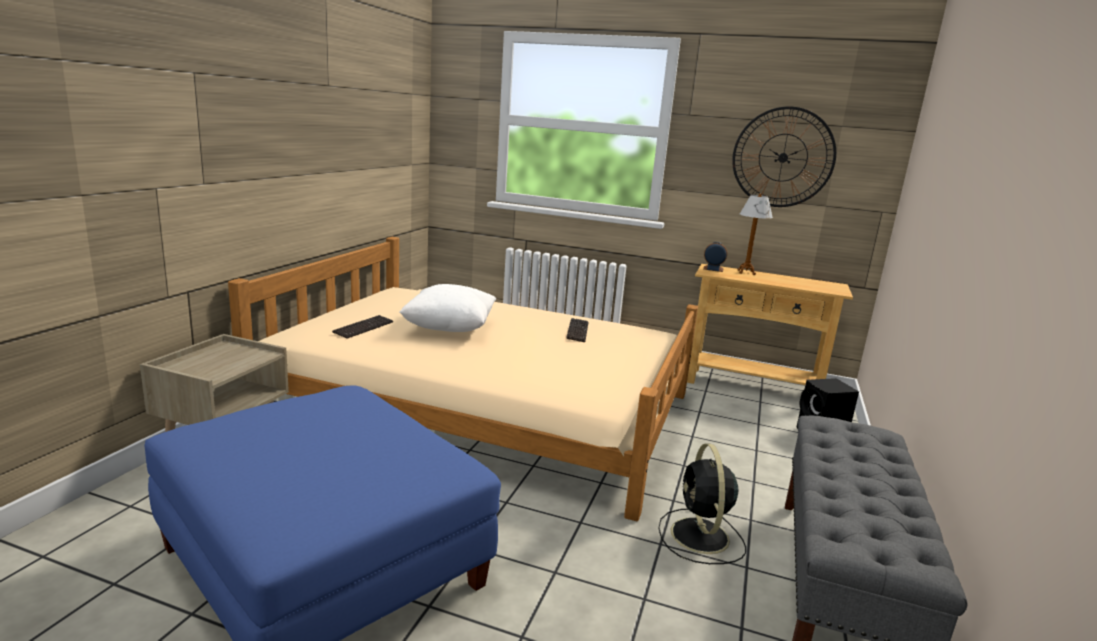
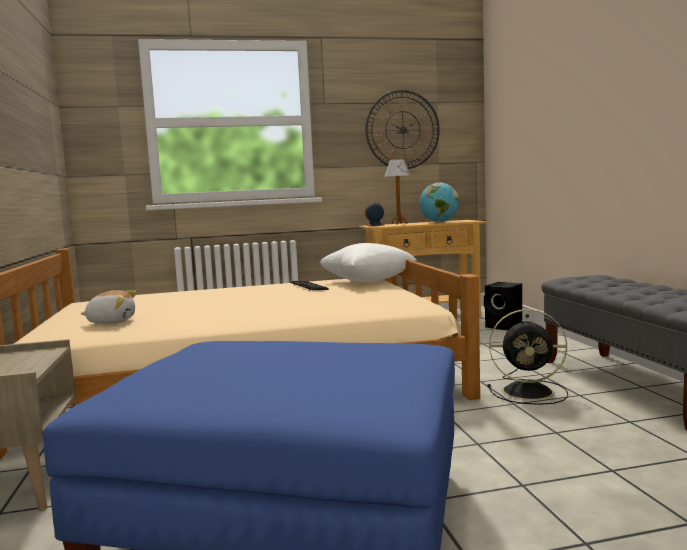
camera: 30 degrees left, 10 degrees down
keyboard [332,315,393,339] -> plush toy [80,290,137,324]
white pillow [399,284,496,332] -> white pillow moved to [320,243,417,282]
black fan [658,443,746,564] -> black fan turned 45 degrees counterclockwise [487,309,568,405]
none -> globe [420,182,459,222]

